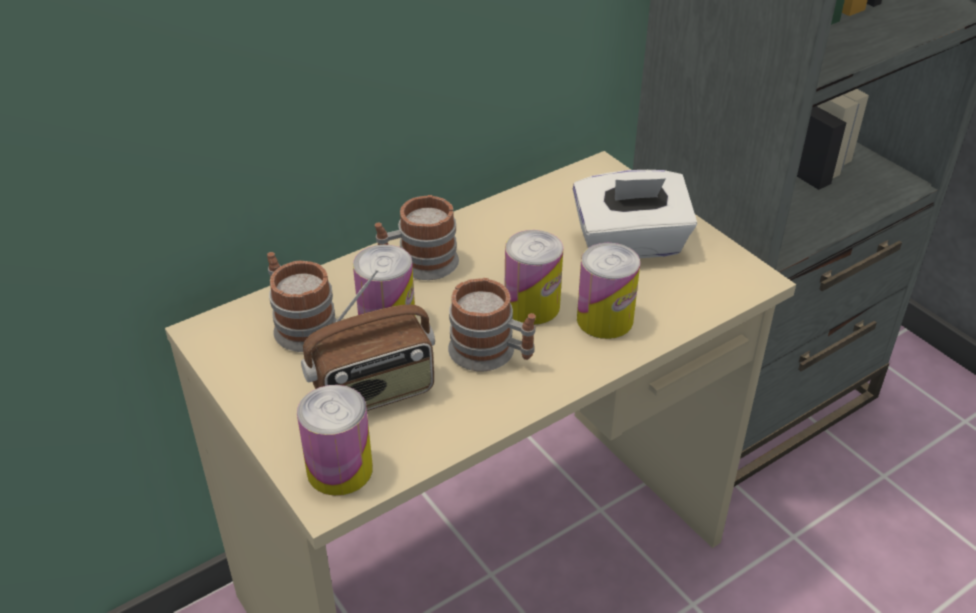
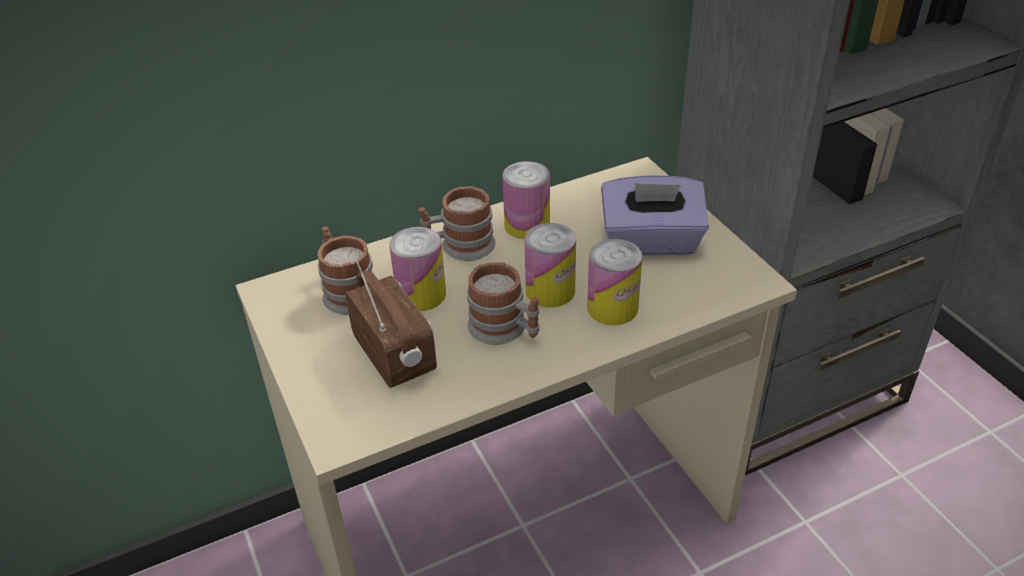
camera: 10 degrees right, 0 degrees up
can [297,385,373,496] -> can moved to [502,161,550,239]
radio [301,270,435,411] -> radio turned 105 degrees counterclockwise [345,260,437,388]
white tissue box [573,170,697,258] -> purple tissue box [601,175,709,256]

